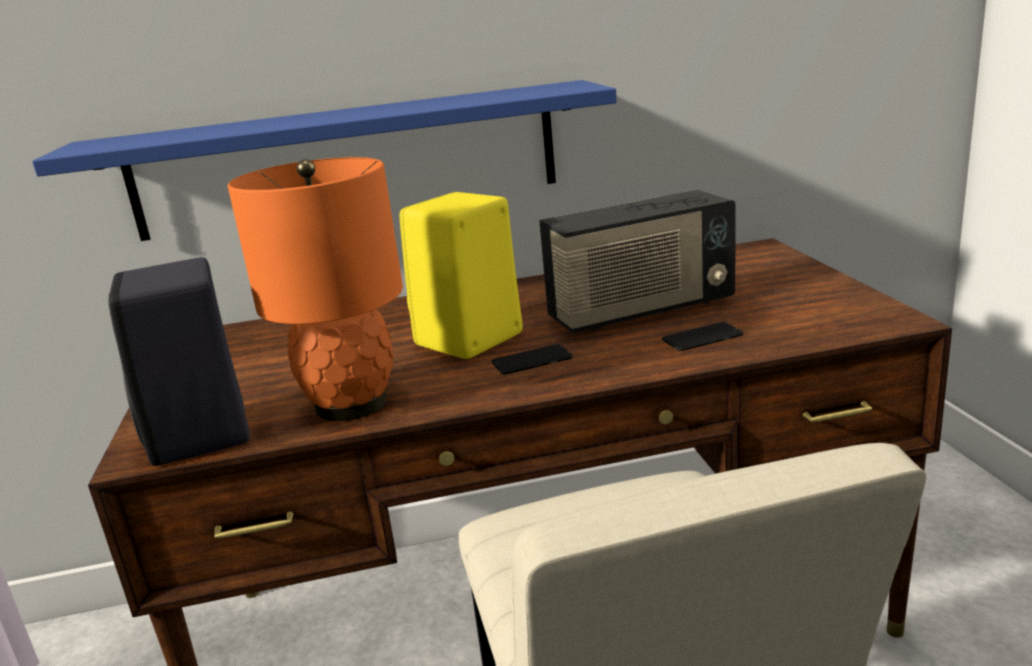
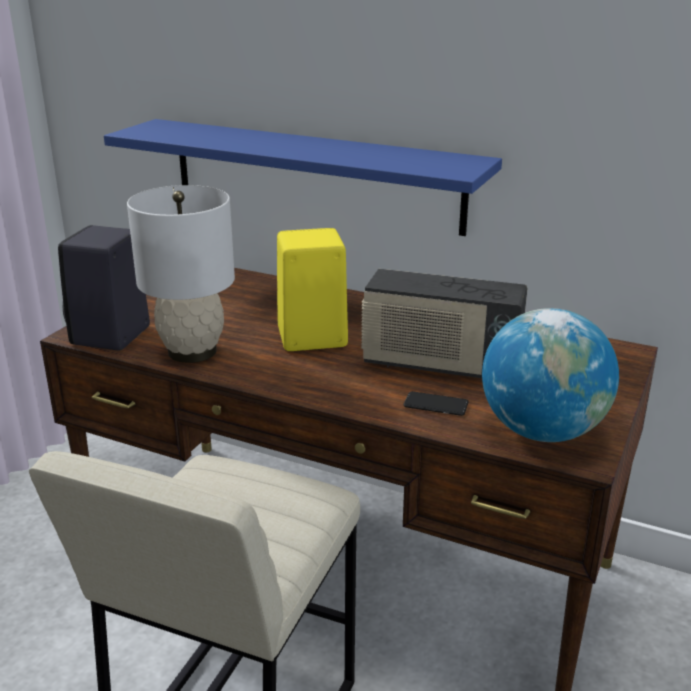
camera: 35 degrees right, 5 degrees up
orange table lamp [228,157,403,421] -> white table lamp [127,185,235,363]
phone [492,344,573,374] -> none
none -> globe [482,308,619,442]

